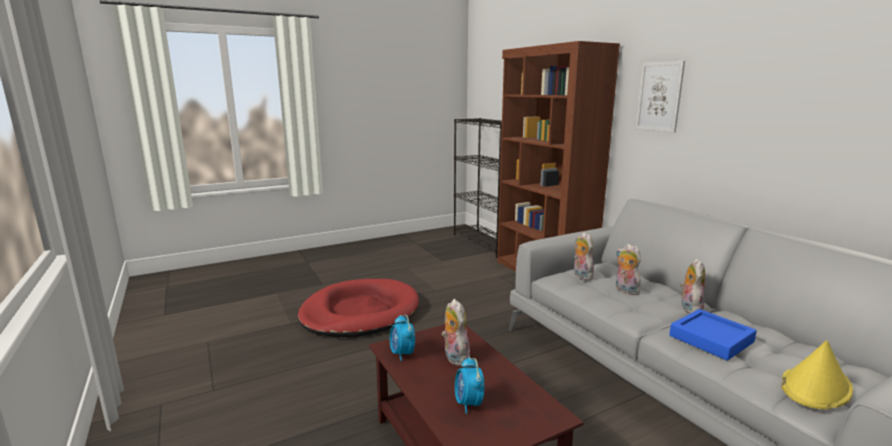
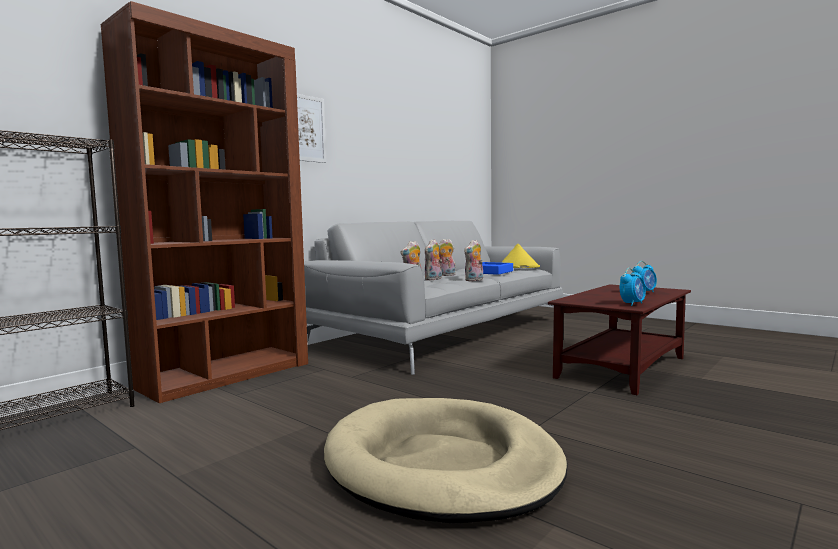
camera: 110 degrees left, 10 degrees down
red dog bed [298,279,419,337] -> beige dog bed [324,398,568,524]
plush toy [441,299,470,366] -> plush toy moved to [464,240,483,281]

